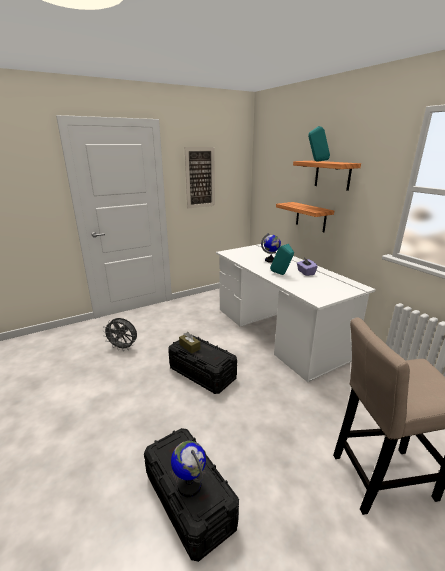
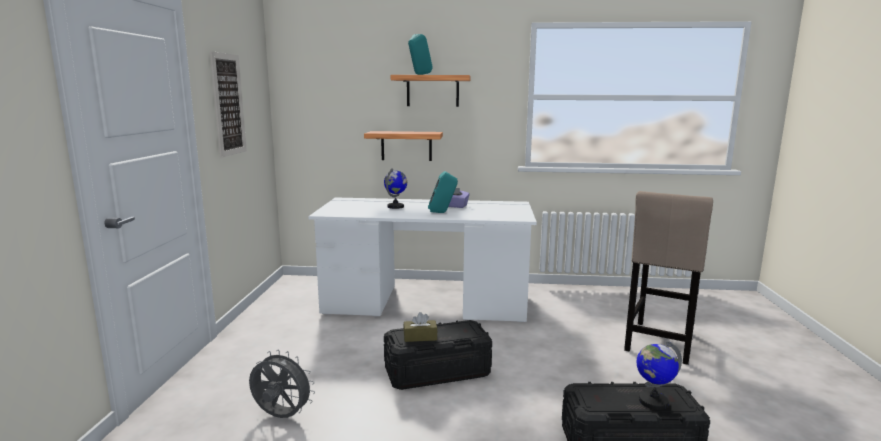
camera: 55 degrees left, 10 degrees down
grey fan [102,318,137,350] -> grey fan turned 120 degrees counterclockwise [249,349,315,418]

